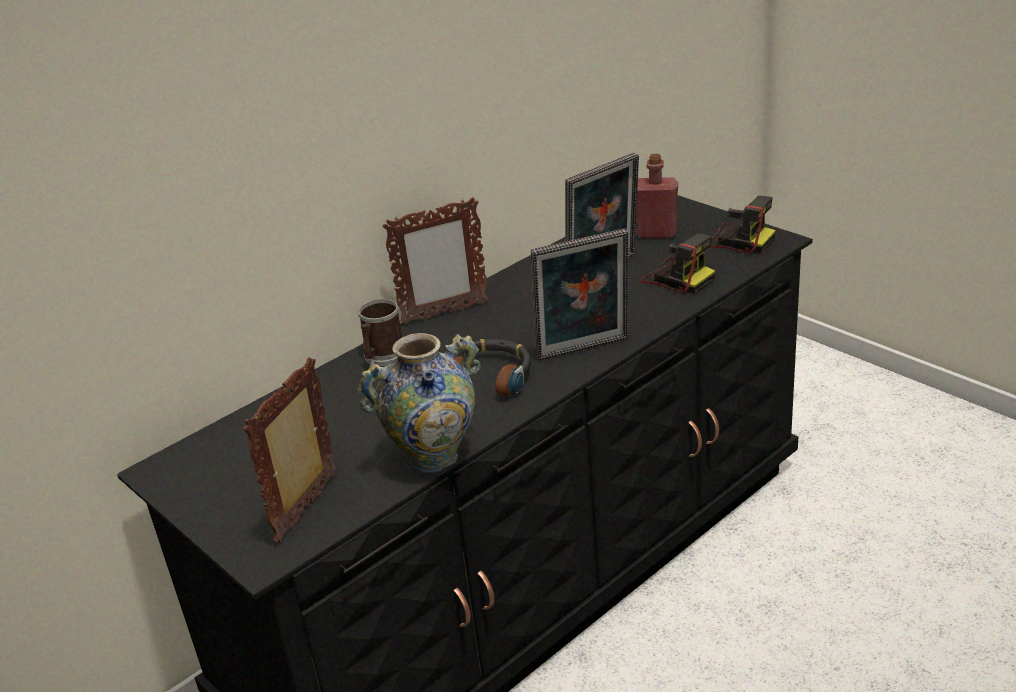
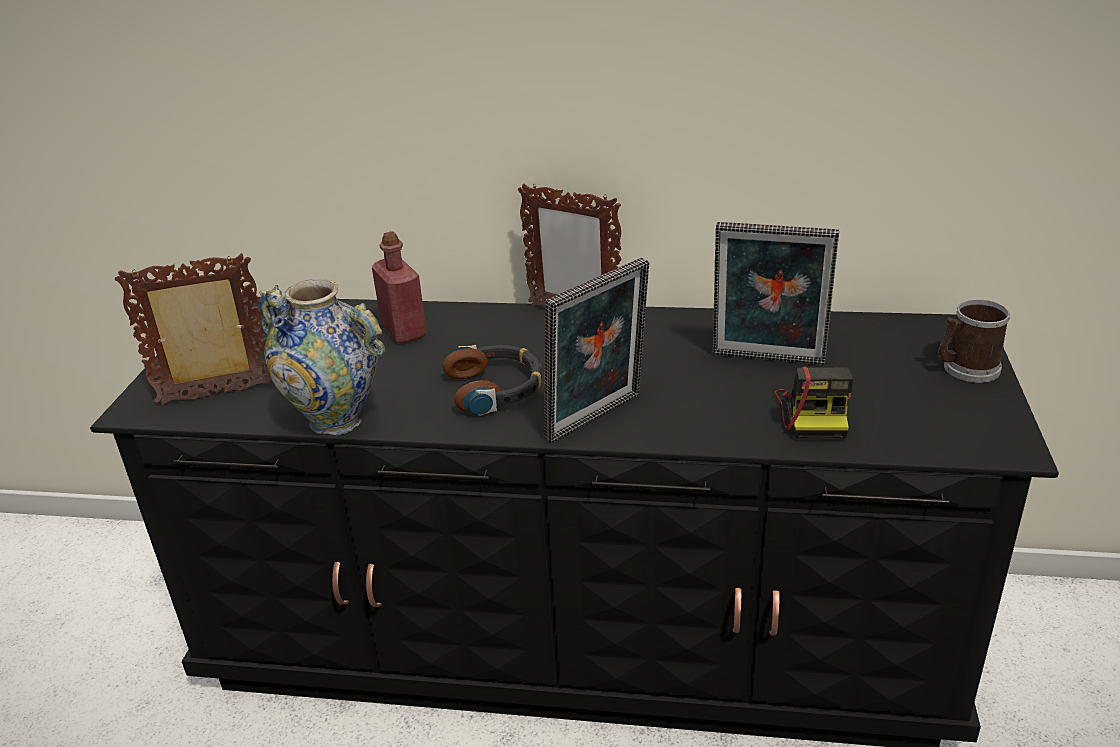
camera: 50 degrees right, 0 degrees up
mug [358,299,403,366] -> mug moved to [938,300,1010,383]
picture frame [531,228,629,361] -> picture frame turned 75 degrees counterclockwise [544,258,649,443]
red bottle [636,154,678,238] -> red bottle moved to [372,231,427,343]
camera [710,196,776,253] -> none

